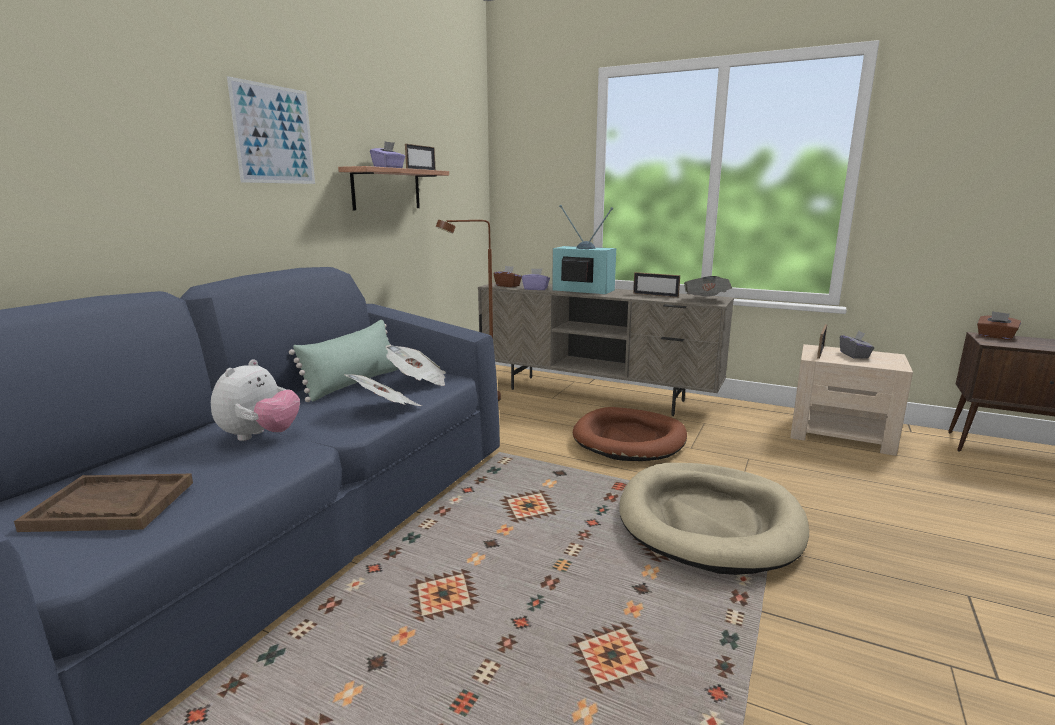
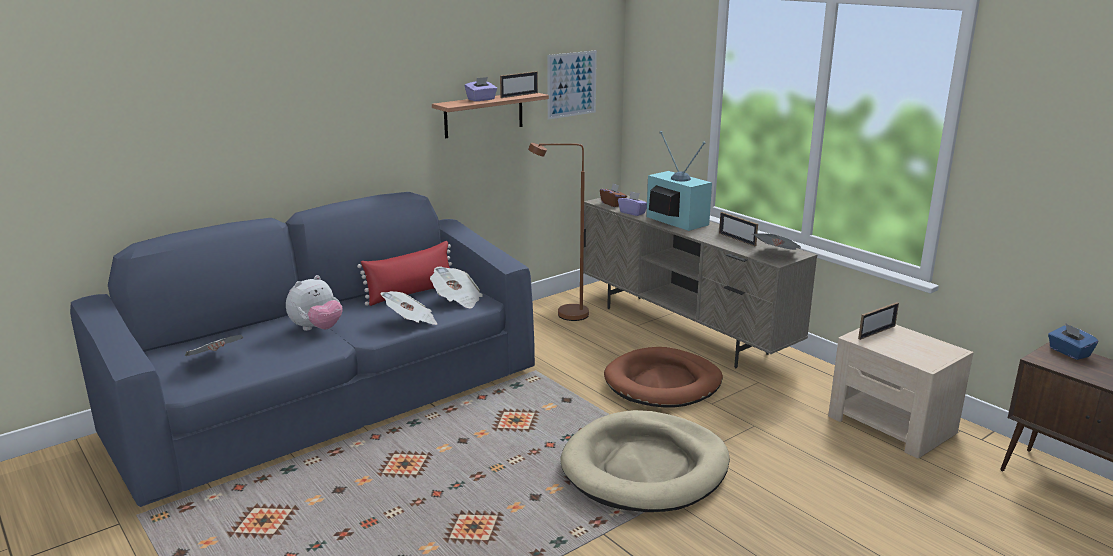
camera: 25 degrees right, 5 degrees up
brown tray [14,474,193,532] -> newspaper [185,335,243,356]
picture [227,76,315,184] -> picture moved to [547,50,597,119]
green pillow [289,320,398,402] -> red pillow [357,241,452,306]
grey tissue box [840,331,874,358] -> none
brown tissue box [977,311,1021,340] -> blue tissue box [1048,324,1098,360]

